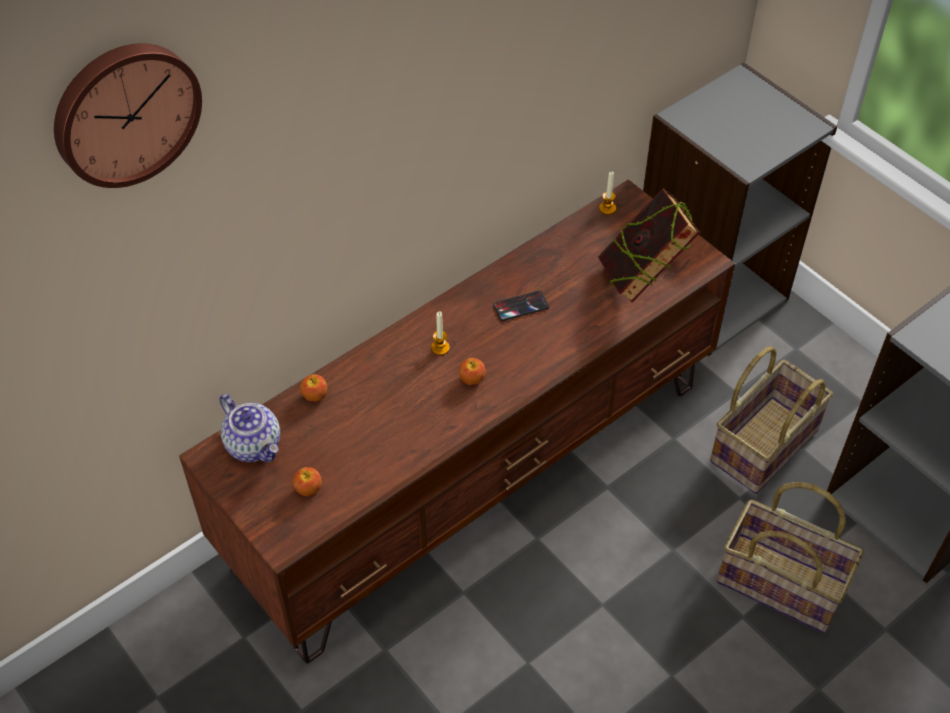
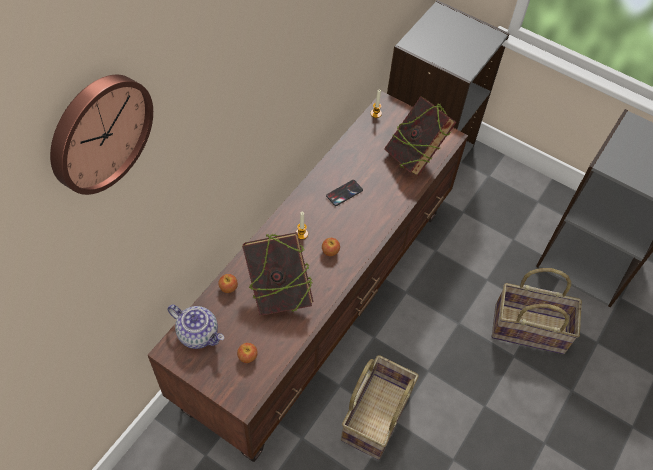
camera: 20 degrees left, 5 degrees up
basket [710,346,833,494] -> basket moved to [341,355,419,460]
none -> book [242,232,314,316]

